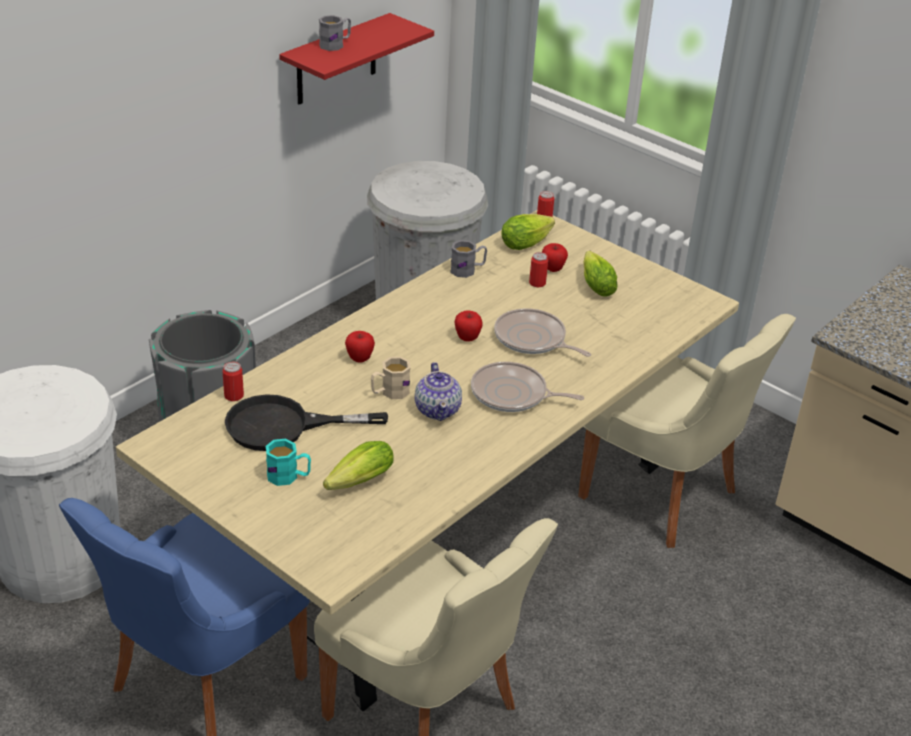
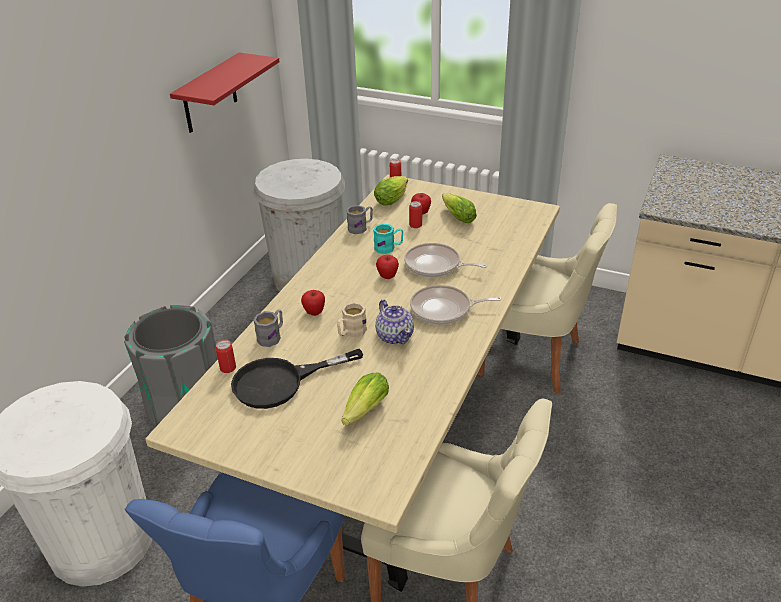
camera: 15 degrees left, 0 degrees up
turquoise mug [266,439,311,486] -> turquoise mug moved to [373,224,403,254]
grey mug [319,15,351,51] -> grey mug moved to [253,309,283,347]

